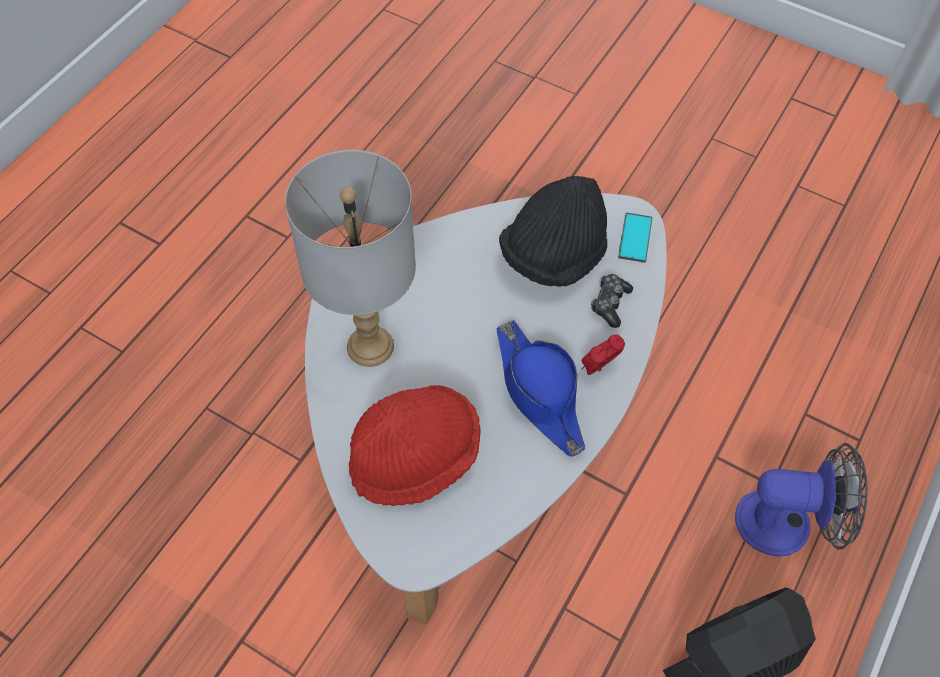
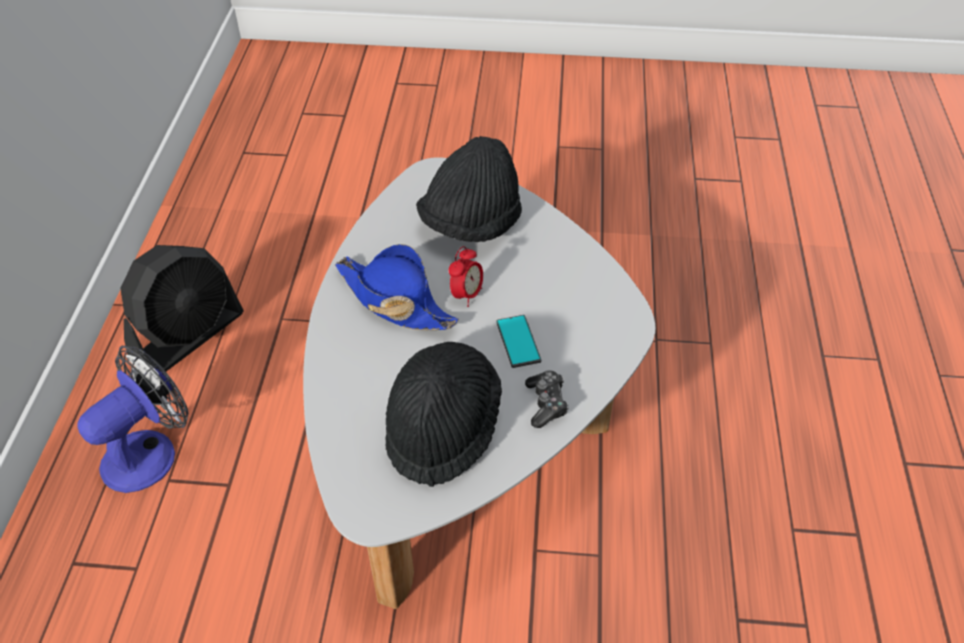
camera: 155 degrees right, 10 degrees down
grey table lamp [285,150,416,367] -> none
red hat [349,385,481,506] -> black hat [416,136,522,242]
alarm clock [581,334,625,375] -> alarm clock moved to [448,246,483,307]
game controller [591,274,633,328] -> game controller moved to [525,370,569,428]
phone [618,213,652,263] -> phone moved to [496,315,541,368]
fan [735,443,867,557] -> fan turned 150 degrees clockwise [77,346,189,493]

